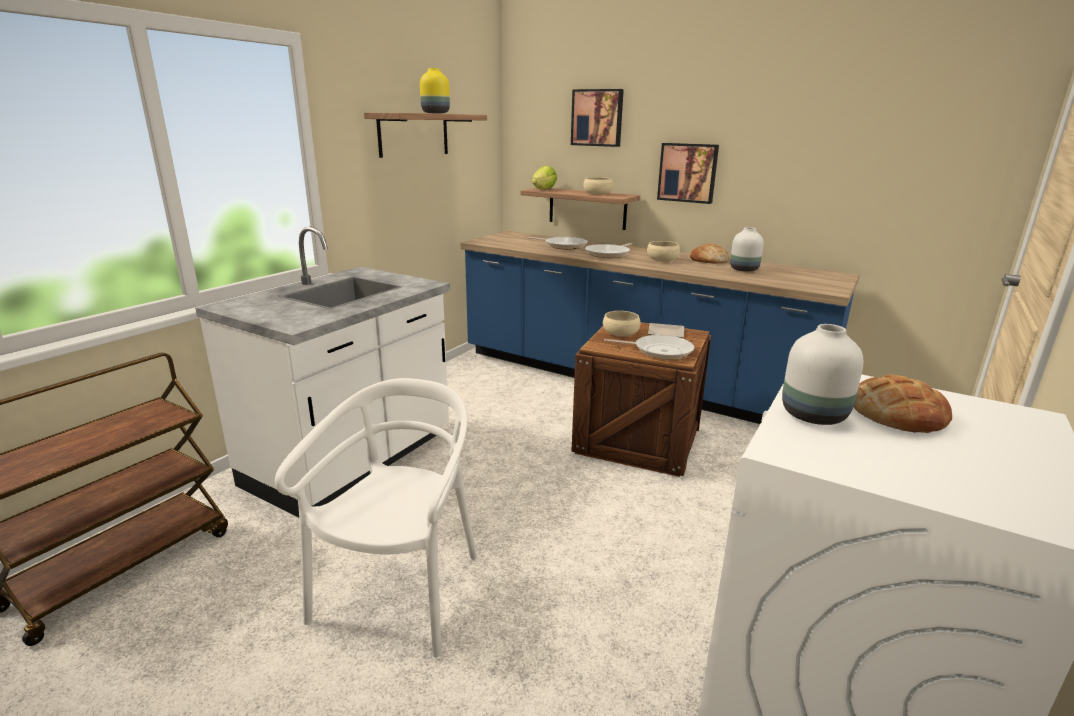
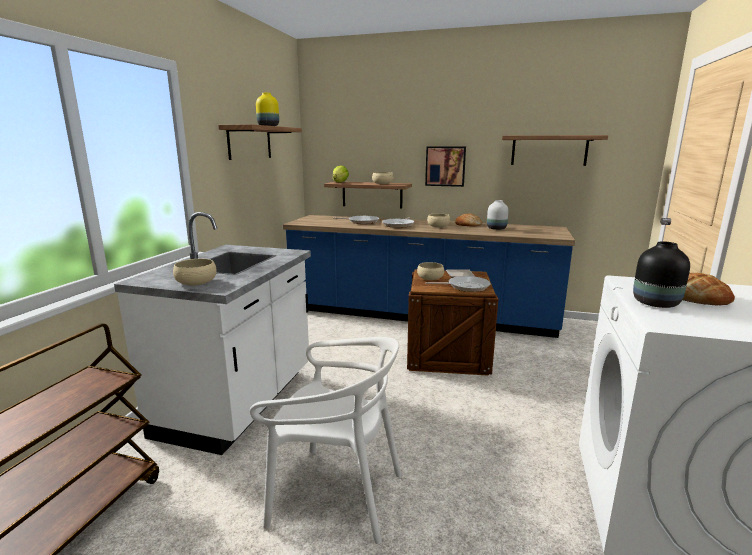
camera: 15 degrees left, 5 degrees down
white chair [275,378,477,658] -> white chair turned 105 degrees clockwise [250,337,401,544]
picture [571,89,624,147] -> none
white vase [782,324,863,425] -> black vase [633,241,690,308]
none -> beige bowl [173,259,217,286]
none -> shelf [502,135,608,166]

